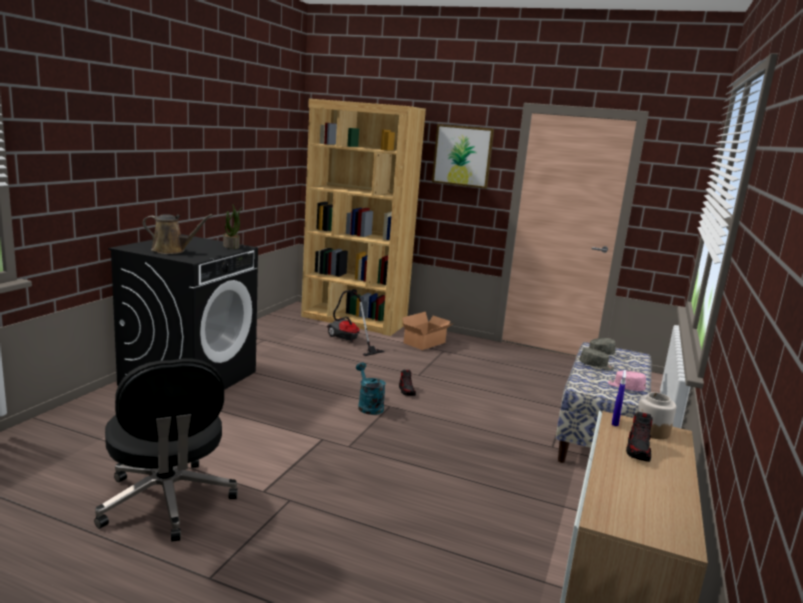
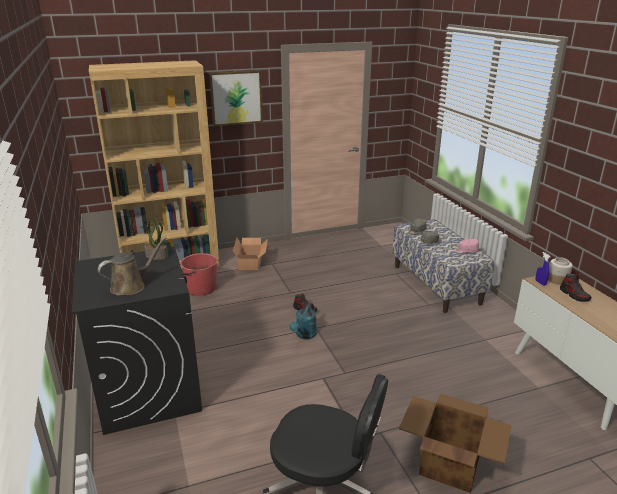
camera: 40 degrees left, 10 degrees up
vacuum cleaner [327,290,384,356] -> red bucket [180,253,218,296]
turquoise watering can [356,363,386,415] -> turquoise watering can turned 90 degrees counterclockwise [289,303,317,339]
none -> cardboard box [399,393,512,493]

